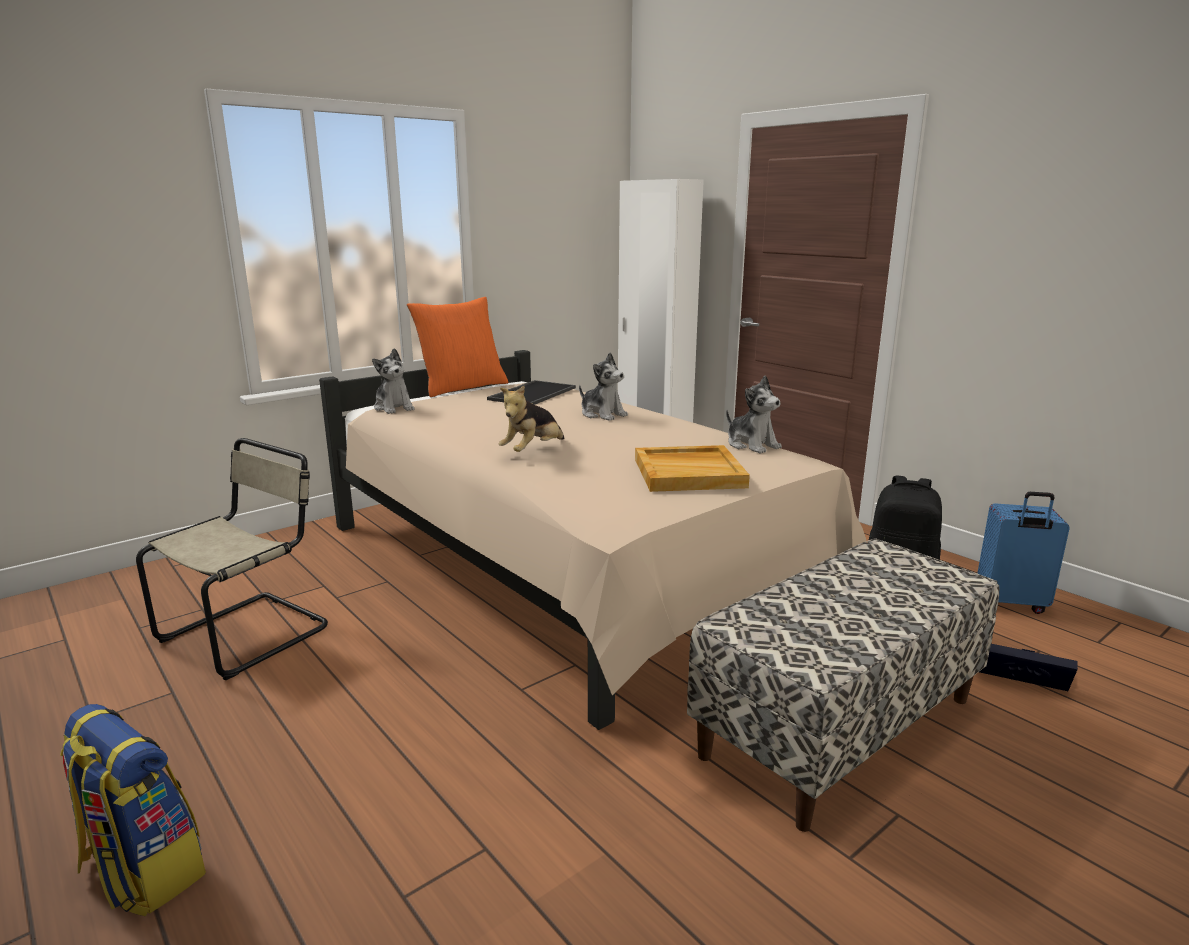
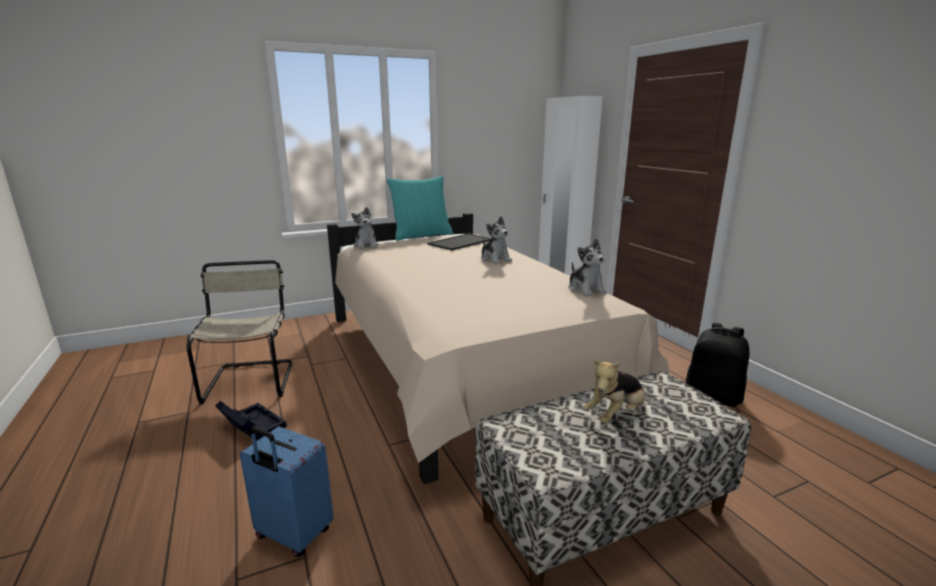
camera: 15 degrees right, 0 degrees up
backpack [60,704,206,916] -> none
beige chair [136,438,328,680] -> beige chair turned 60 degrees counterclockwise [187,260,292,404]
orange pillow [407,297,508,397] -> turquoise pillow [386,176,453,241]
plush toy [499,386,564,452] -> plush toy moved to [583,360,645,423]
beige tray [635,445,750,492] -> none
blue suitcase [977,492,1070,614] -> blue suitcase moved to [240,427,334,557]
black storage box [979,644,1078,691] -> black storage box moved to [215,401,287,441]

